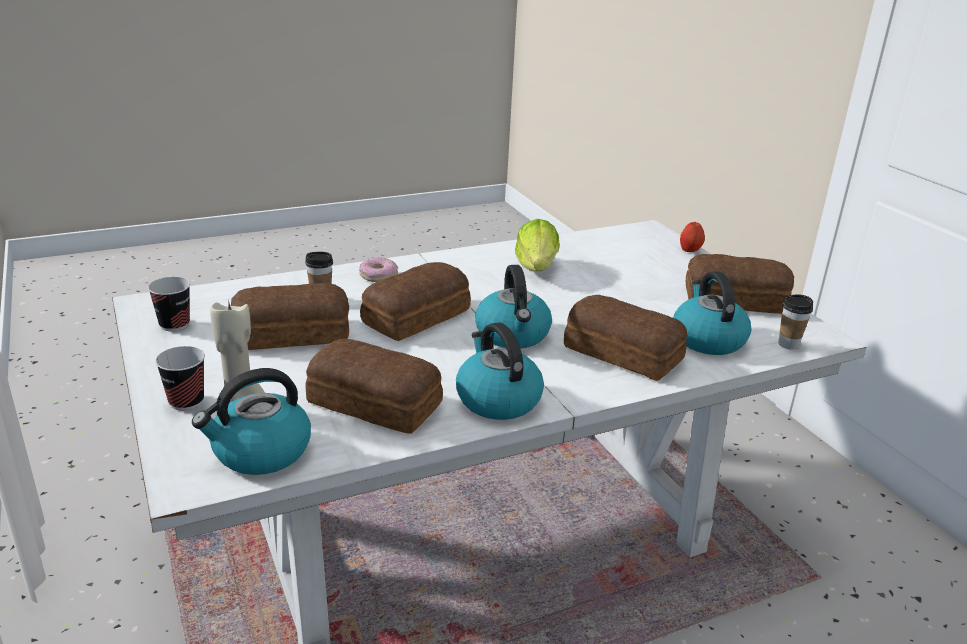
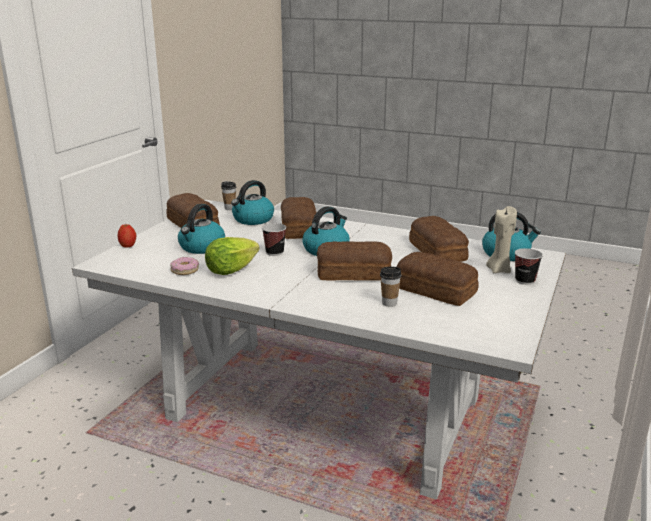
camera: 130 degrees left, 5 degrees down
cup [148,277,190,331] -> cup moved to [262,223,286,256]
donut [359,257,398,282] -> donut moved to [170,257,199,275]
kettle [456,322,544,420] -> kettle moved to [178,204,225,254]

